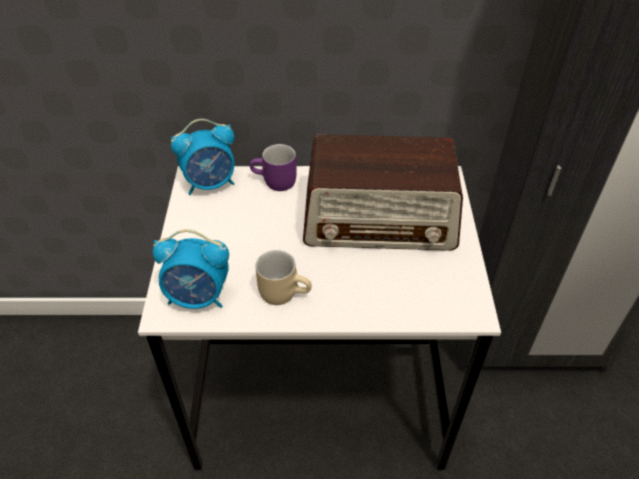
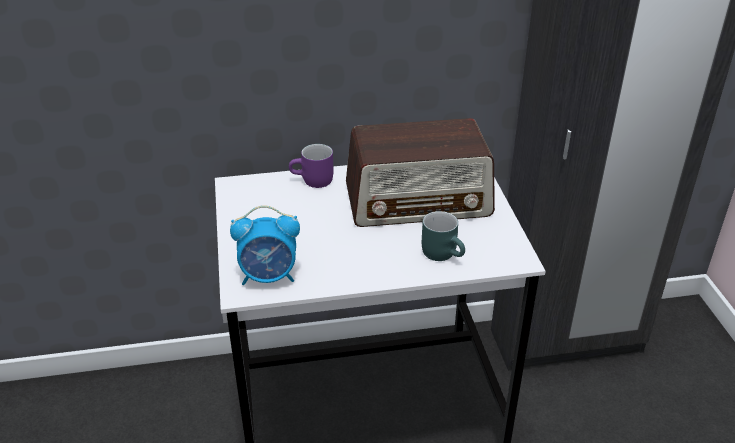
camera: 10 degrees left, 10 degrees down
alarm clock [171,119,235,195] -> none
beige mug [255,250,312,305] -> none
none -> turquoise mug [422,211,465,261]

